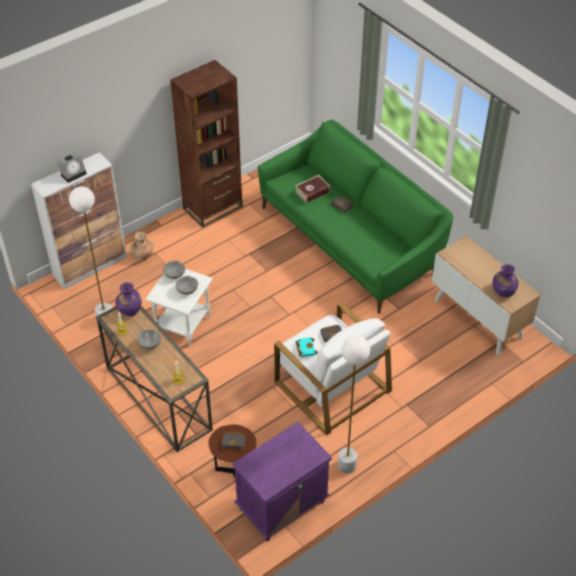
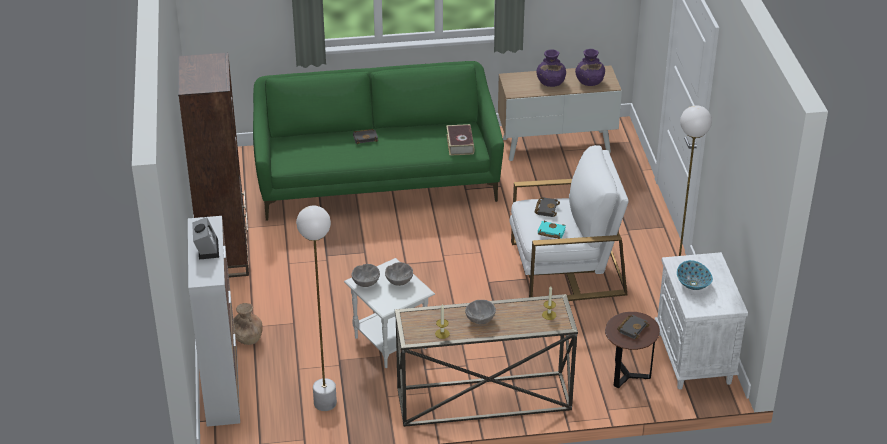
camera: 60 degrees left, 10 degrees down
purple vase [115,282,142,316] -> purple vase moved to [536,50,566,87]
purple nightstand [232,422,332,541] -> white nightstand [655,252,748,389]
book [295,175,330,203] -> book moved to [446,124,475,156]
none -> bowl [677,260,713,290]

